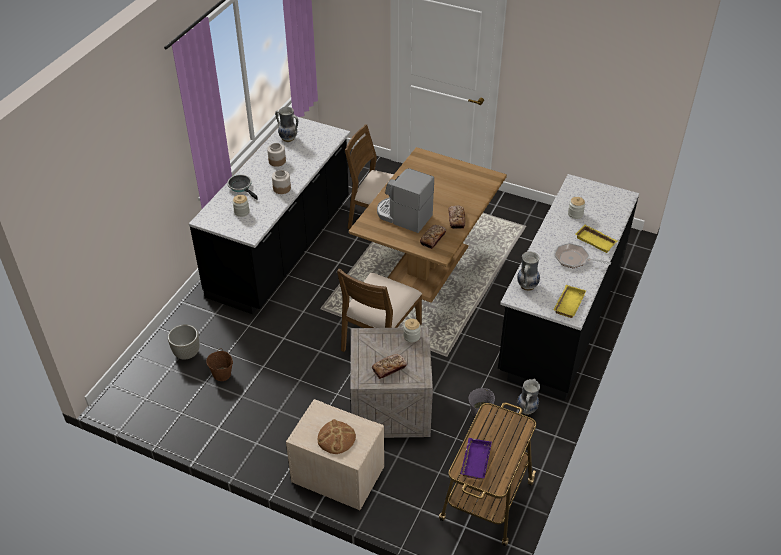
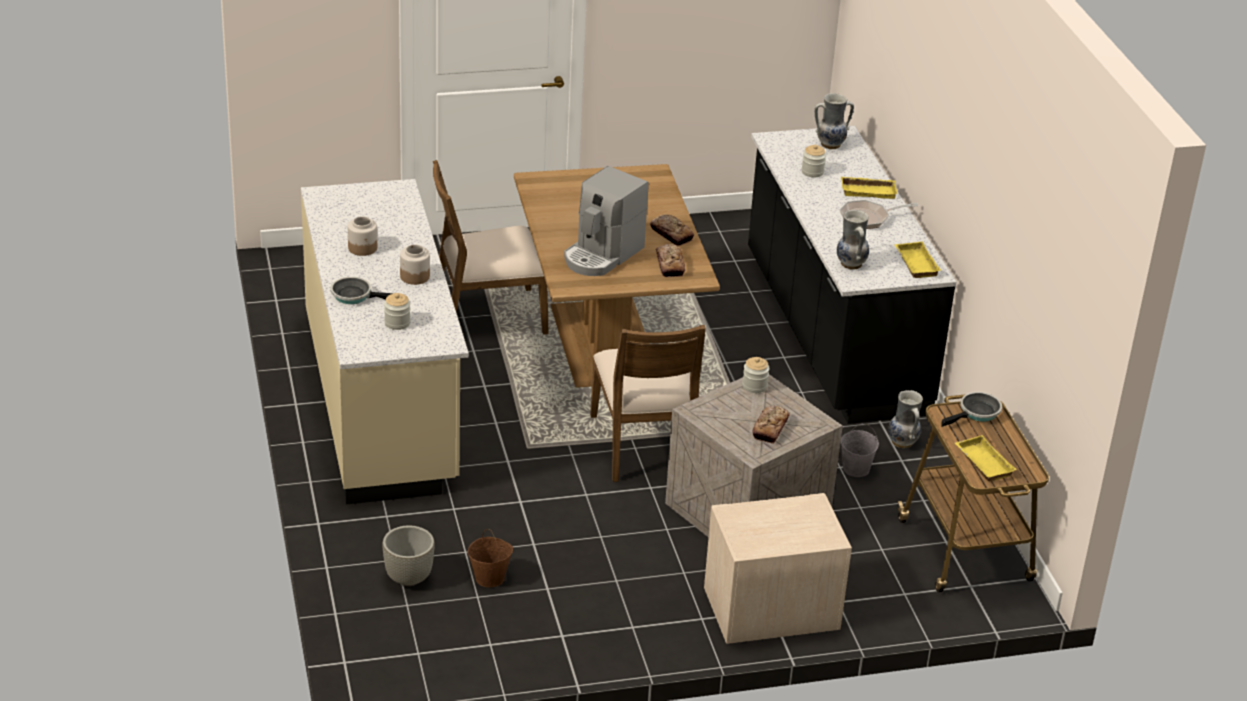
camera: 40 degrees left, 10 degrees down
black counter [189,117,350,314] -> beige counter [301,179,469,505]
vase [275,107,298,142] -> vase moved to [815,93,854,149]
bread [318,419,356,454] -> none
coffee machine [377,168,434,233] -> coffee machine turned 45 degrees counterclockwise [564,166,649,276]
purple tray [461,438,492,480] -> yellow tray [955,435,1017,482]
none -> frying pan [941,392,1002,427]

